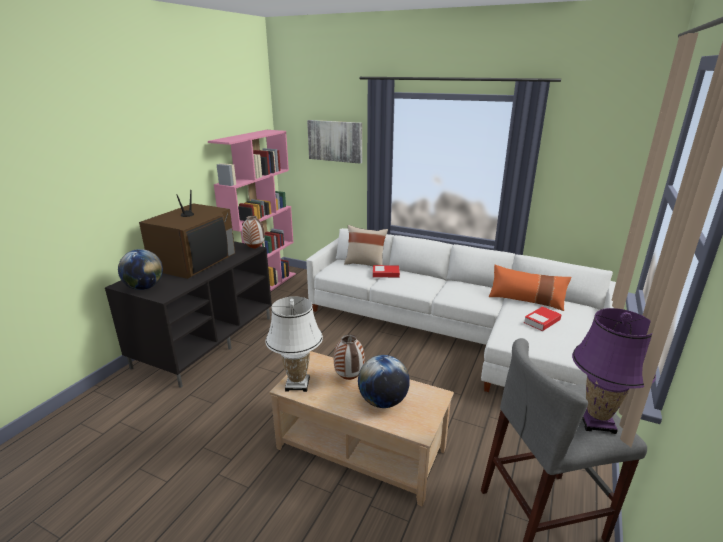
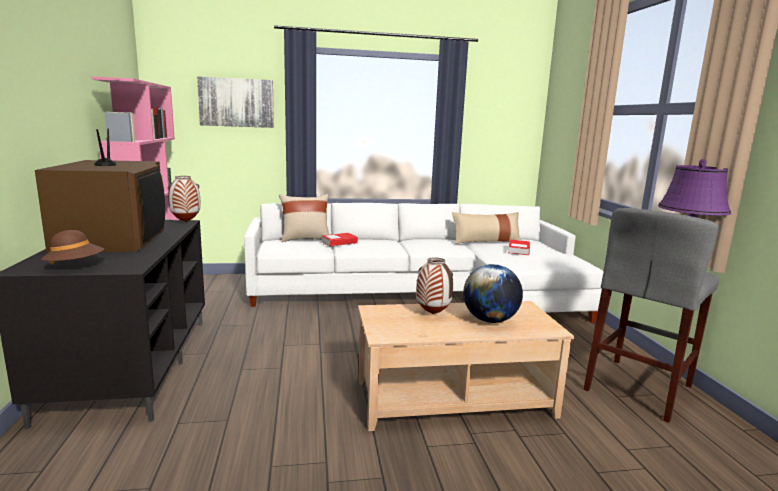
camera: 35 degrees left, 10 degrees down
globe [118,249,163,290] -> brown hat [41,230,104,265]
white table lamp [265,296,323,392] -> none
orange pillow [489,265,571,311] -> beige pillow [452,212,520,244]

